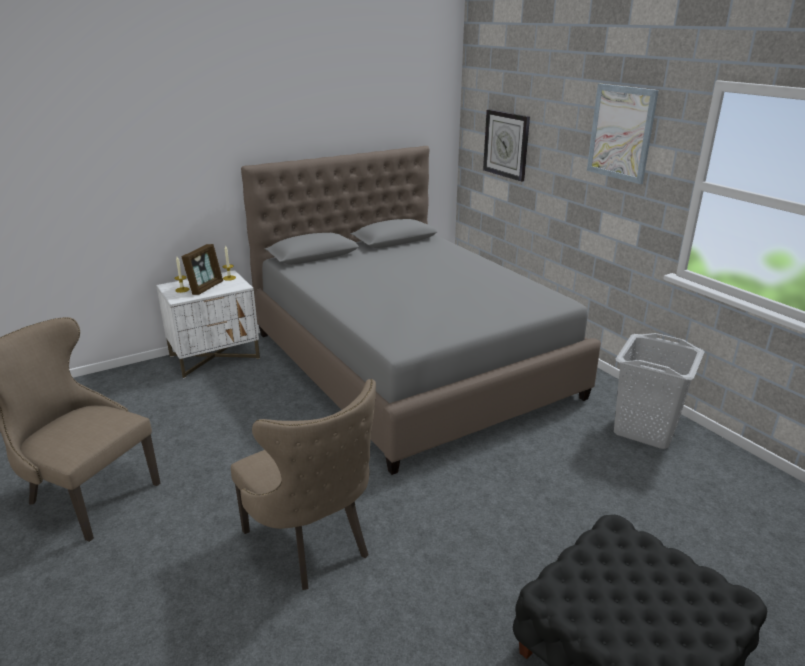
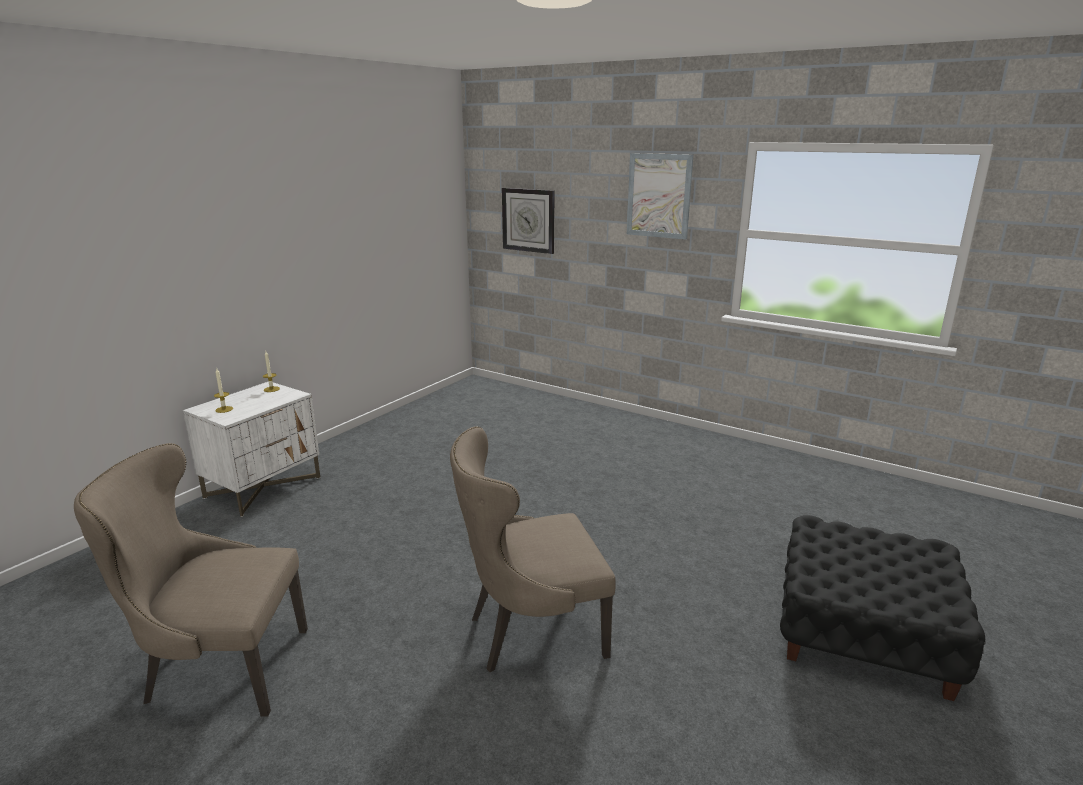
camera: 25 degrees left, 5 degrees down
picture frame [181,244,223,295] -> none
beige chair [231,379,376,590] -> beige chair turned 135 degrees clockwise [450,426,616,672]
grey bed [241,146,601,475] -> none
grey laundry basket [614,333,705,449] -> none

